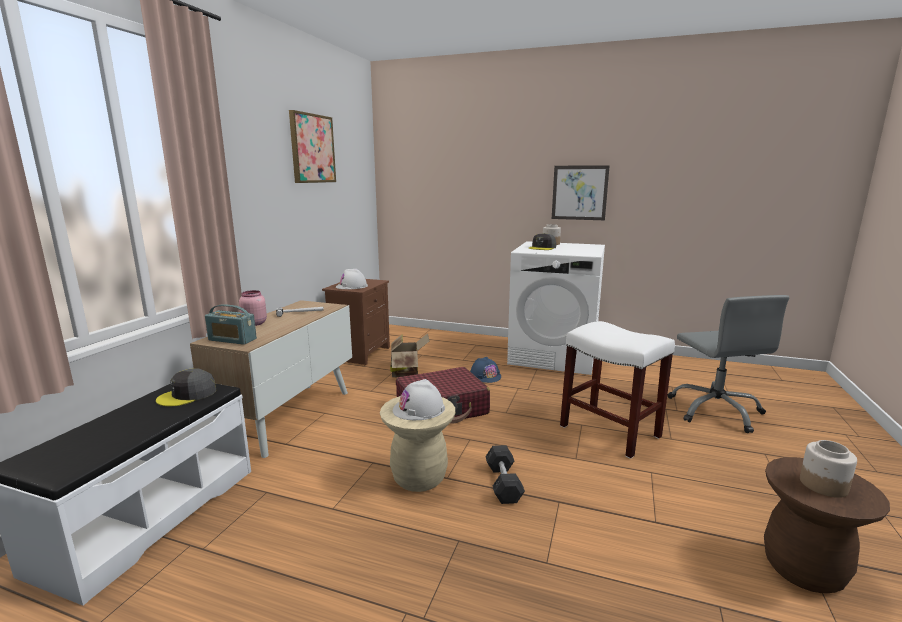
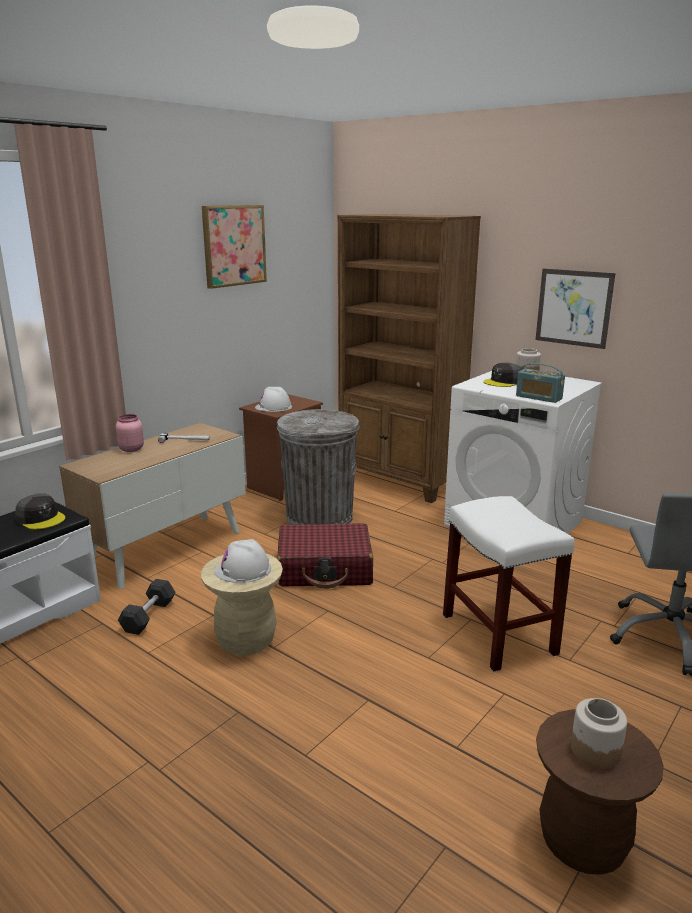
camera: 20 degrees right, 5 degrees up
grey cap [156,368,216,406] -> grey cap turned 120 degrees counterclockwise [15,493,65,529]
radio [205,304,257,345] -> radio moved to [516,363,565,403]
cardboard box [390,333,430,377] -> grey trash can [277,409,359,525]
blue hard hat [470,357,501,383] -> none
grey dumbbell [485,445,525,504] -> grey dumbbell moved to [118,579,176,635]
none -> brown bookcase [338,214,481,503]

